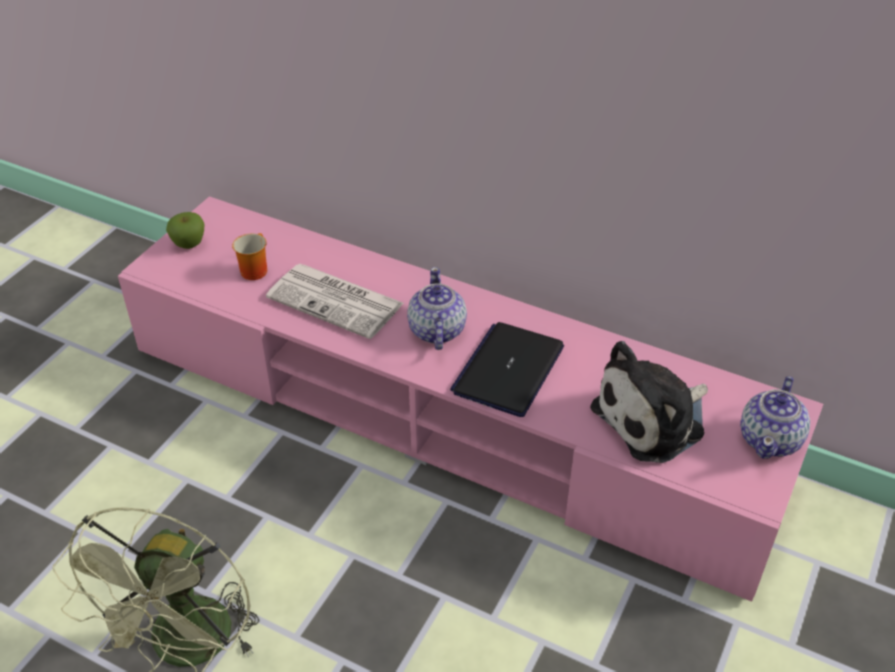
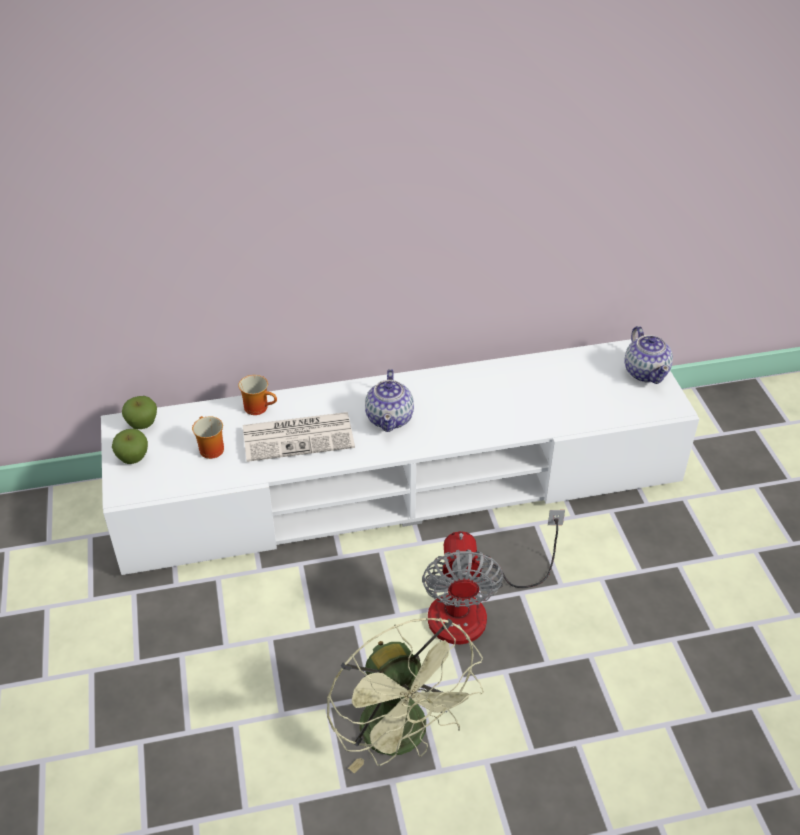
camera: 40 degrees left, 0 degrees up
pink tv stand [118,196,823,602] -> white tv stand [101,338,699,575]
teapot [407,267,467,350] -> teapot turned 135 degrees counterclockwise [365,369,414,432]
laptop [450,322,564,417] -> none
plush toy [590,341,708,463] -> none
none -> apple [122,396,157,429]
none -> mug [238,375,277,415]
none -> fan [422,510,565,644]

